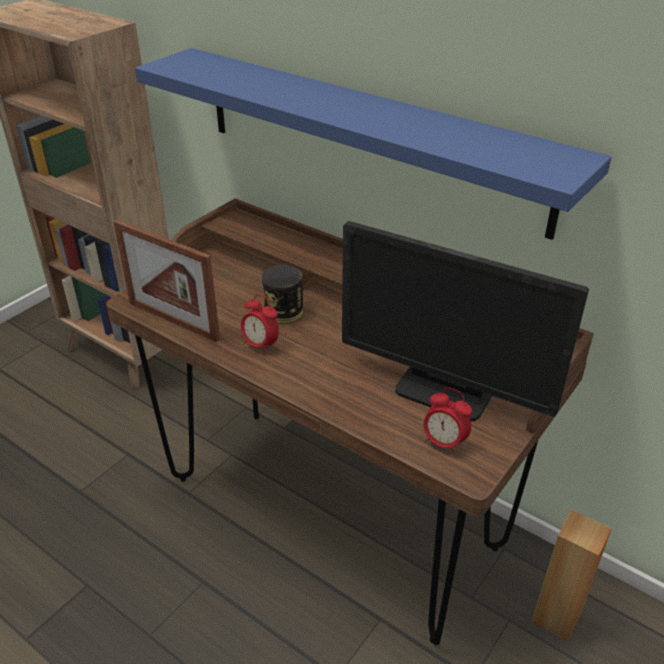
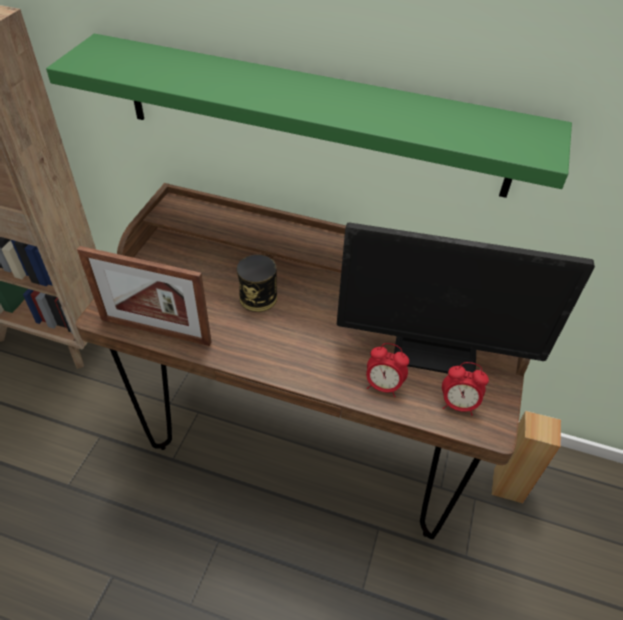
camera: 20 degrees left, 10 degrees up
blue shelf [135,48,612,240] -> green shelf [46,34,572,198]
alarm clock [241,294,279,355] -> alarm clock moved to [366,343,409,397]

